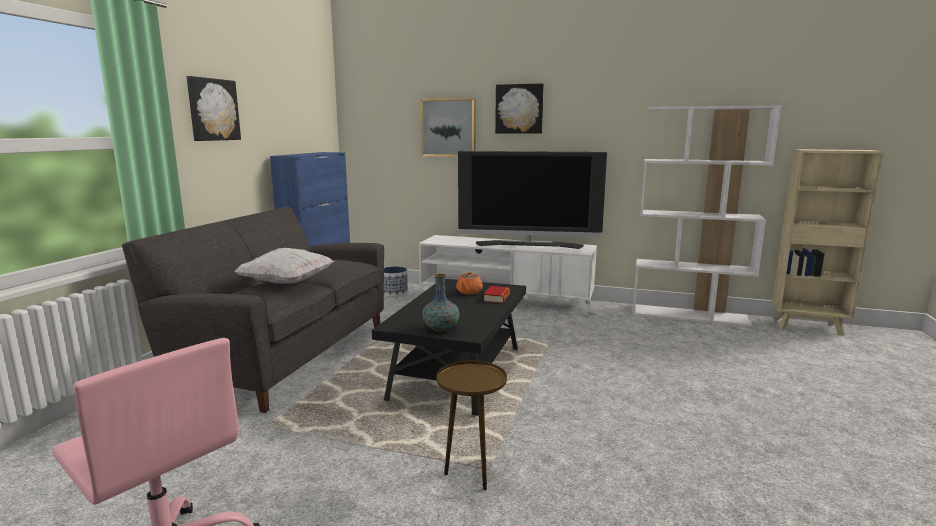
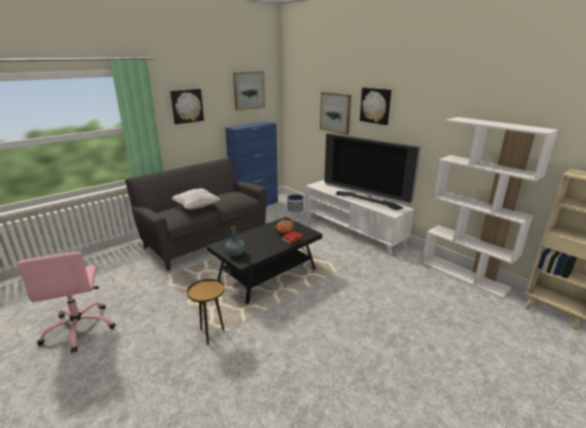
camera: 30 degrees right, 10 degrees up
none -> picture [233,71,265,111]

